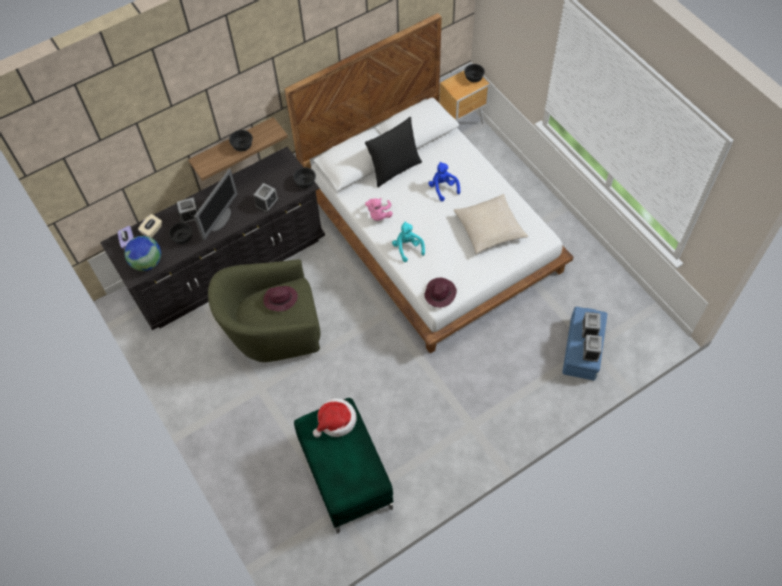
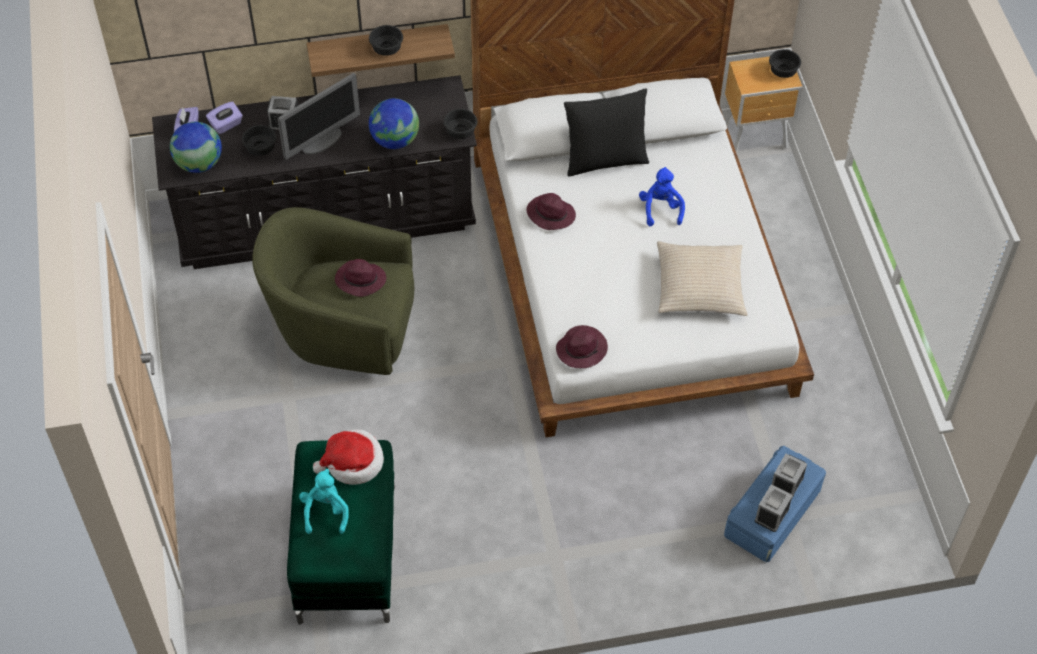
camera: 20 degrees right, 5 degrees down
beige tissue box [138,214,162,238] -> purple tissue box [206,102,243,134]
alarm clock [254,183,278,213] -> globe [369,98,419,149]
pink plush toy [365,198,393,221] -> purple hat [527,193,576,230]
turquoise plush toy [392,222,425,262] -> turquoise plush toy moved to [299,469,349,534]

